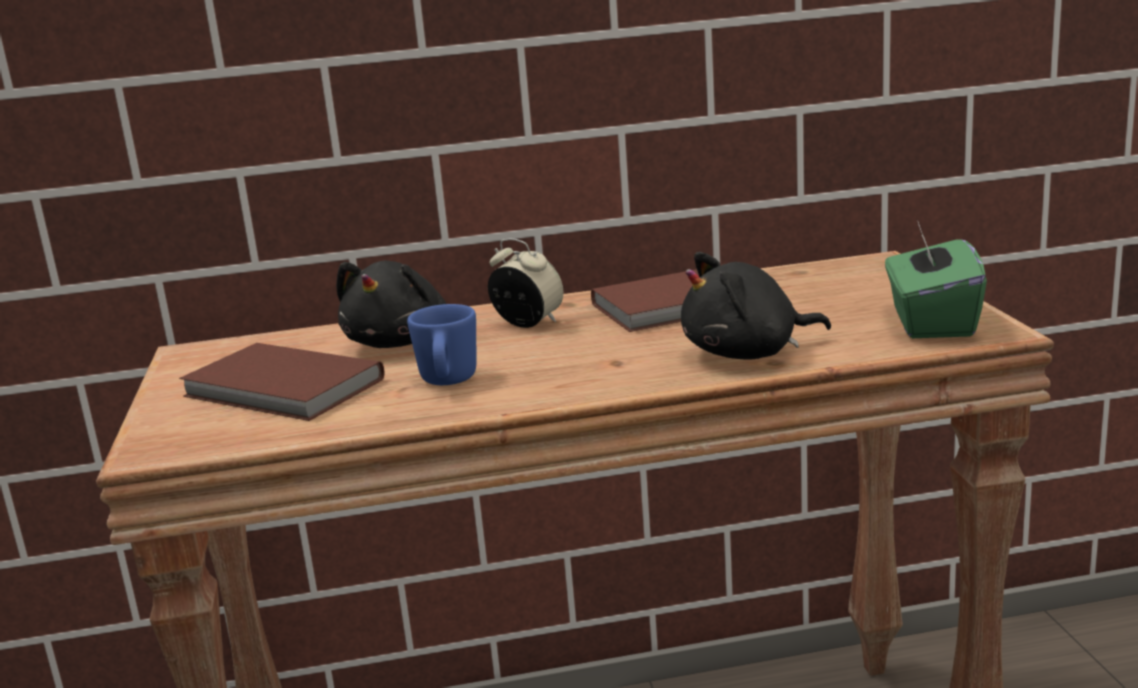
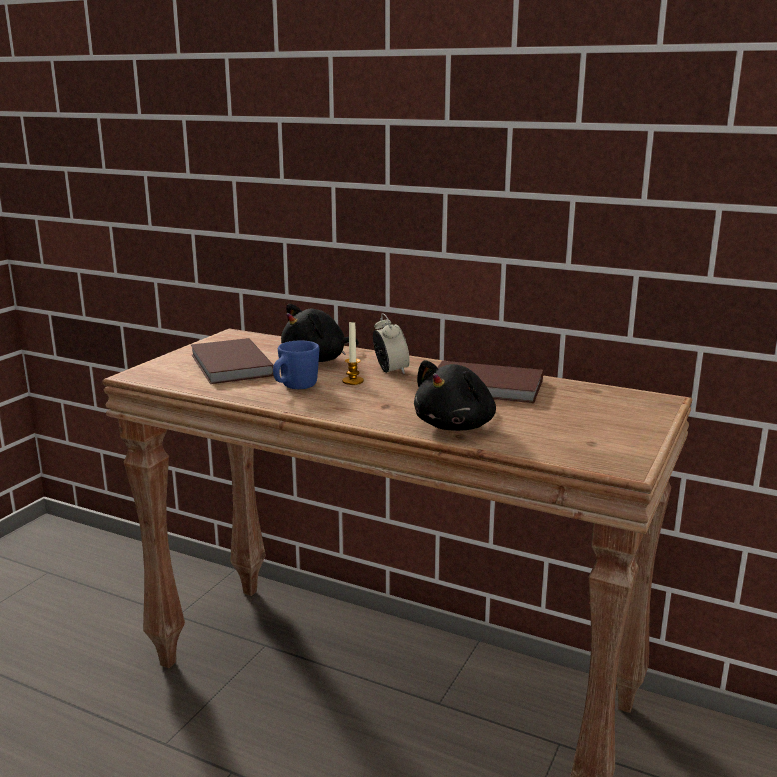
camera: 35 degrees right, 0 degrees up
black plush toy [681,252,831,360] -> black plush toy turned 75 degrees counterclockwise [414,360,496,431]
green tissue box [885,222,987,338] -> none
none -> candle [342,322,364,385]

